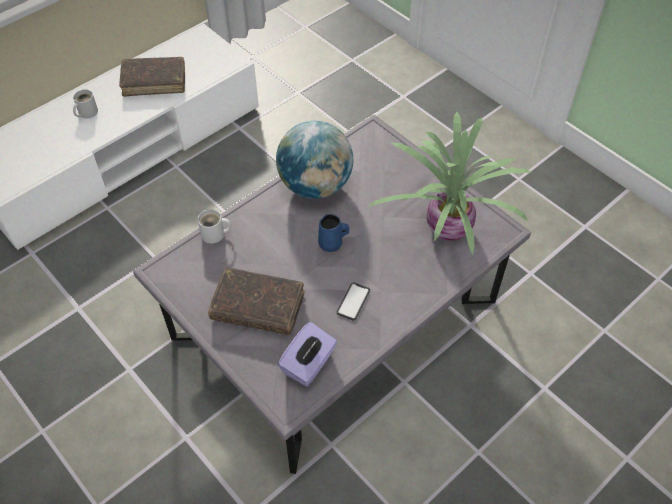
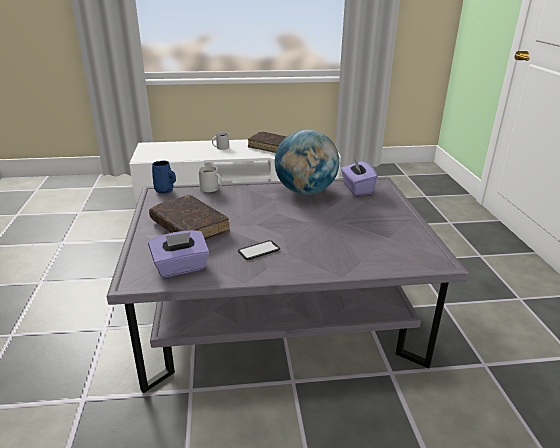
camera: 35 degrees right, 25 degrees down
blue mug [318,214,349,252] -> blue mug moved to [152,160,176,194]
potted plant [368,112,530,255] -> none
none -> purple tissue box [341,159,378,195]

